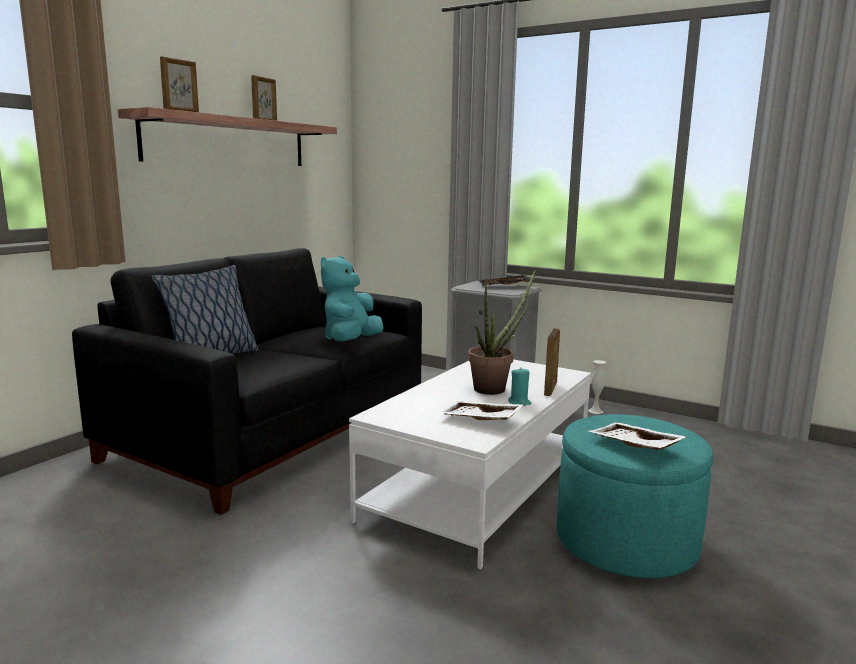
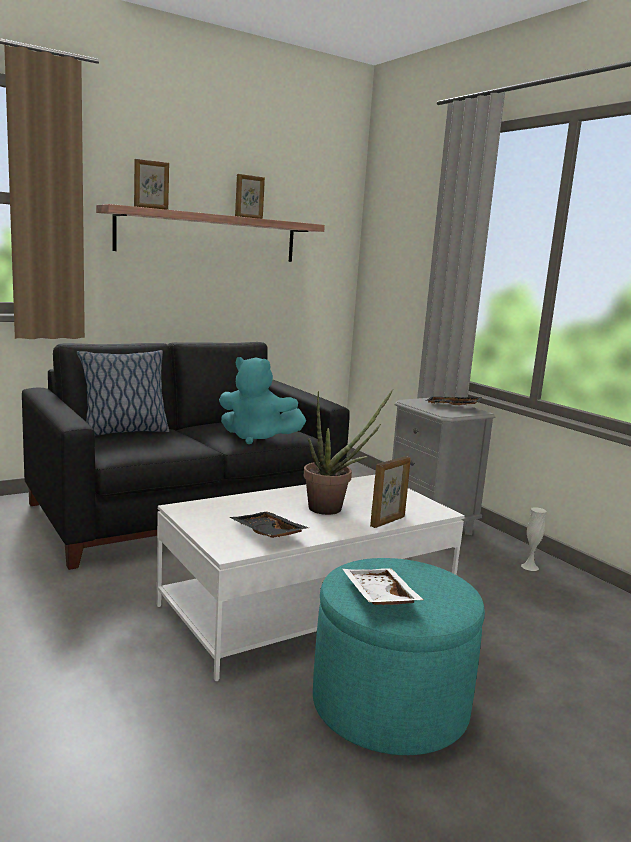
camera: 25 degrees right, 0 degrees up
turquoise plush toy [321,256,384,341] -> turquoise plush toy turned 120 degrees counterclockwise [219,357,306,444]
white tray [438,401,524,420] -> black tray [230,512,309,538]
turquoise candle [508,369,531,406] -> none

